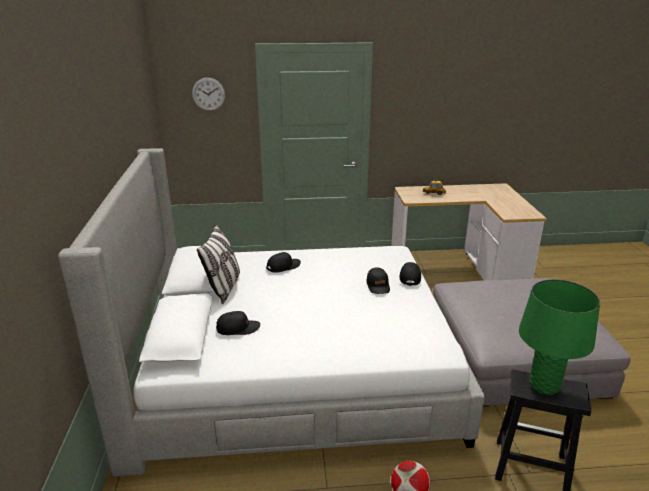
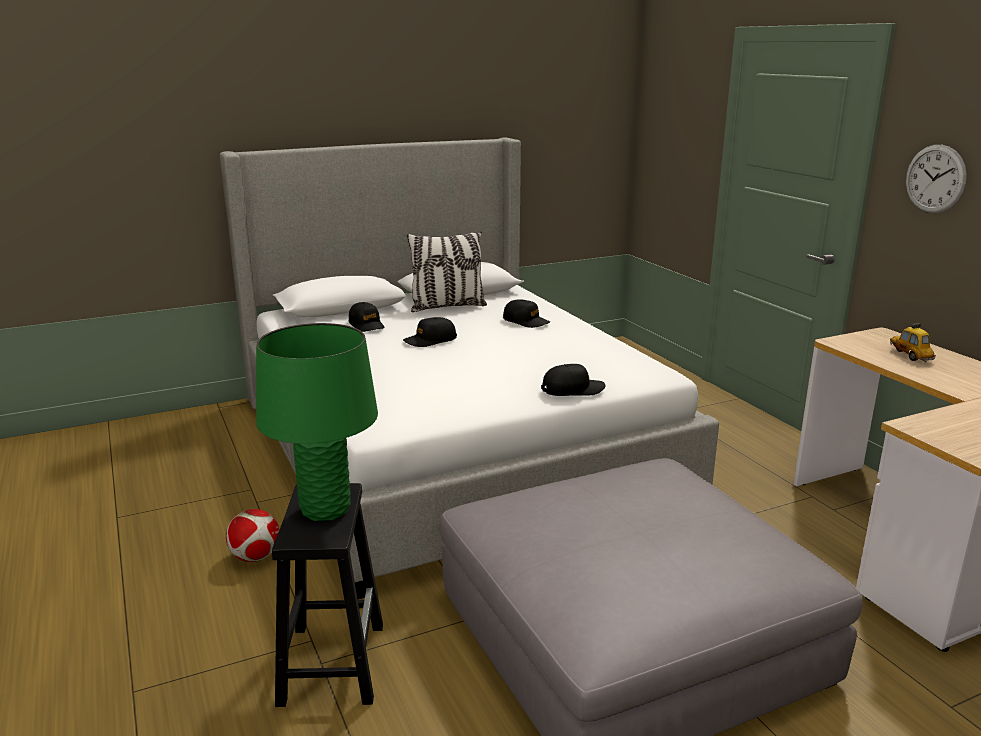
camera: 70 degrees right, 5 degrees down
wall clock [192,77,225,111] -> wall clock moved to [906,145,967,213]
black cap [366,267,390,294] -> black cap moved to [403,317,457,347]

